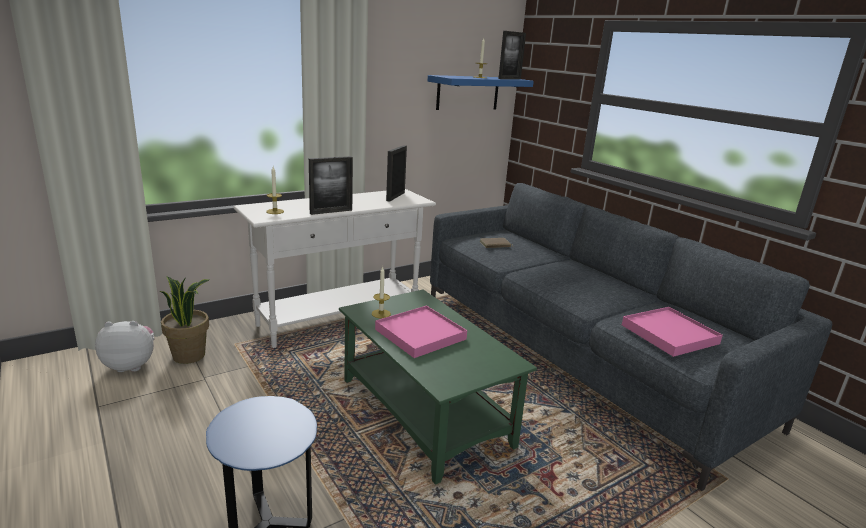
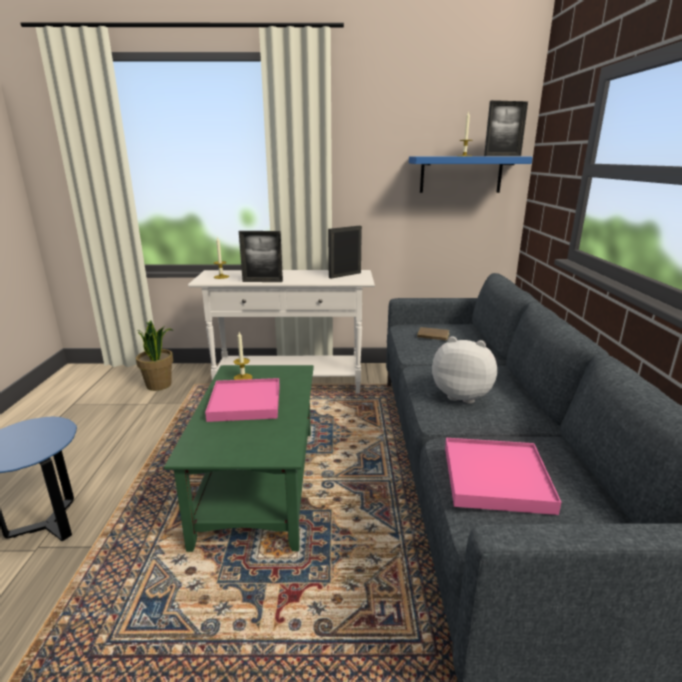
camera: 35 degrees right, 0 degrees up
plush toy [95,321,154,372] -> plush toy moved to [432,336,497,404]

